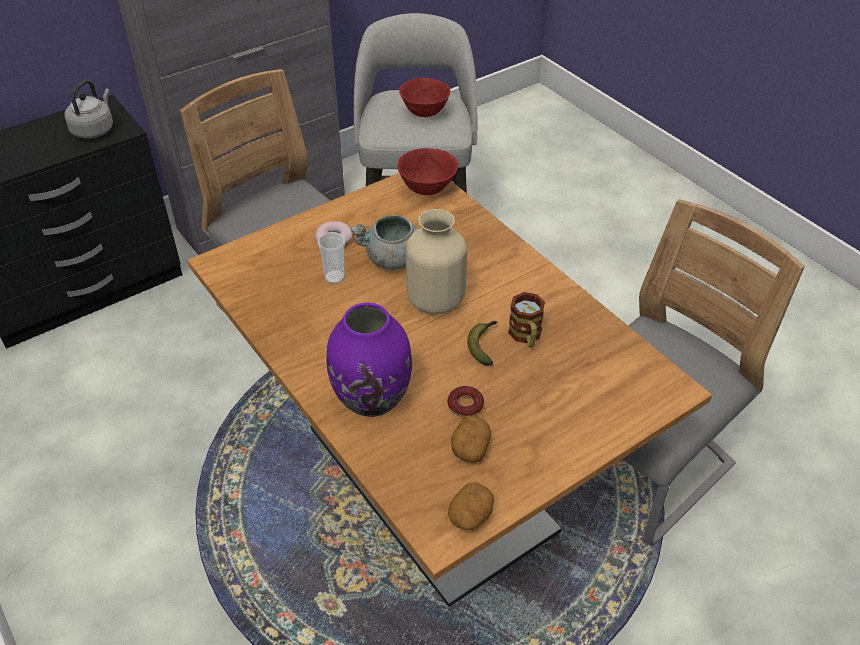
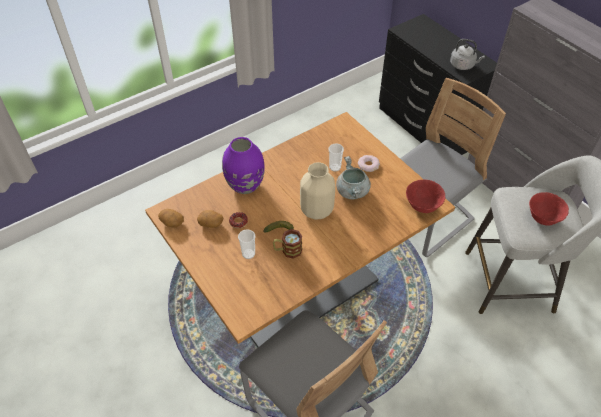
camera: 90 degrees right, 5 degrees up
none -> cup [238,229,255,259]

